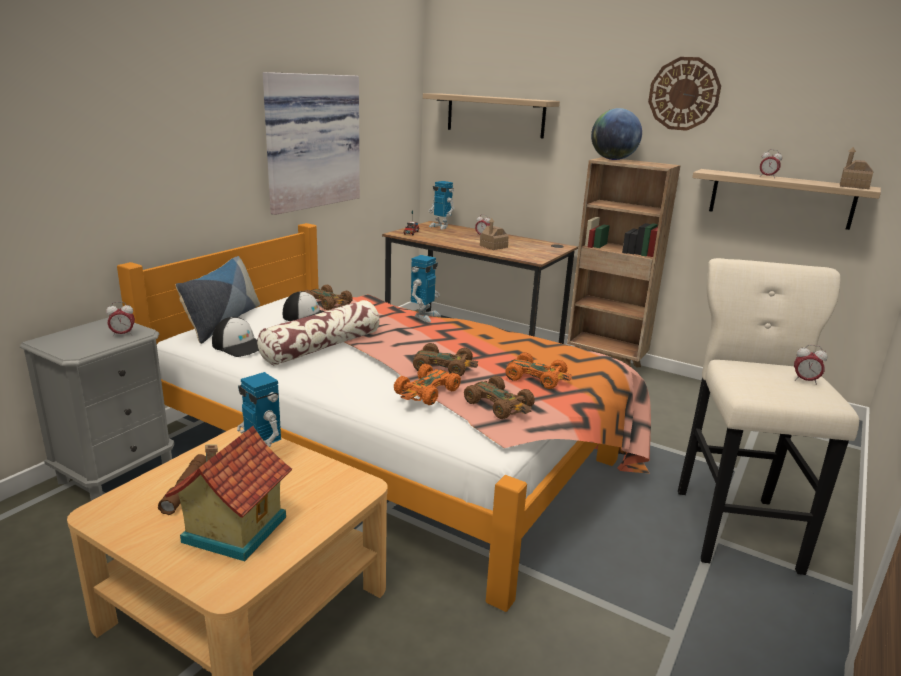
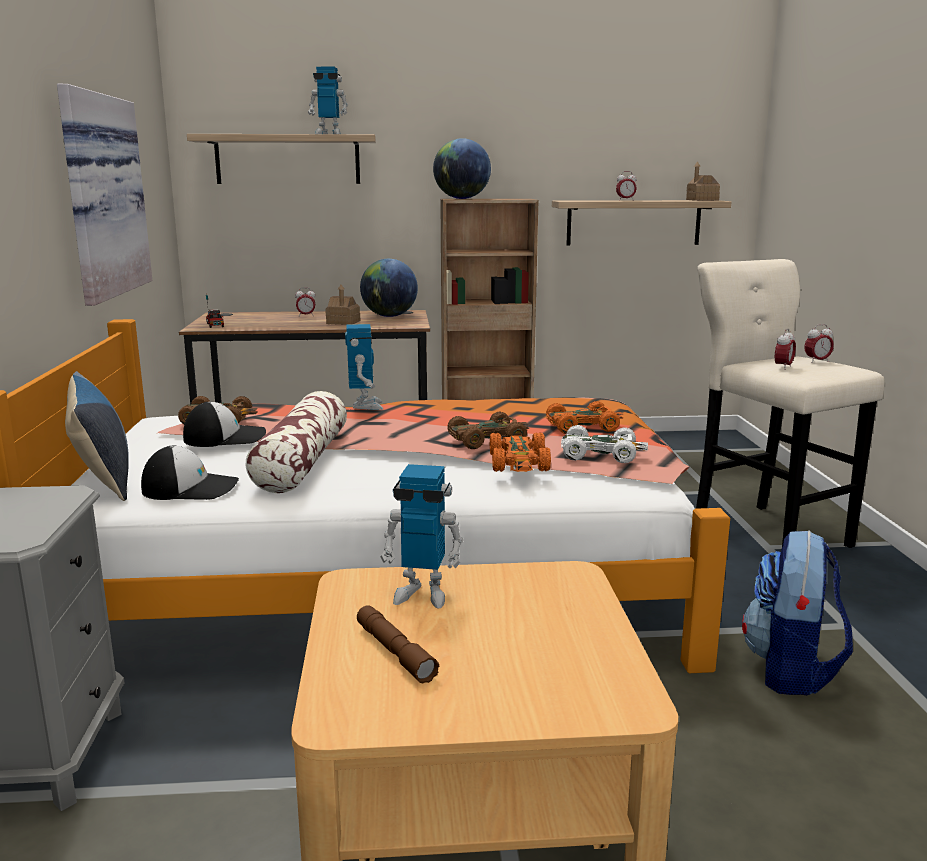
camera: 35 degrees left, 5 degrees down
alarm clock [106,302,135,337] -> alarm clock moved to [775,329,796,370]
toy house [165,426,292,561] -> none
toy robot [429,181,455,230] -> toy robot moved to [308,67,348,134]
brown toy car [464,376,535,419] -> white toy car [561,425,648,463]
wall clock [648,57,721,131] -> none
none -> globe [360,259,418,317]
none -> backpack [742,530,853,695]

